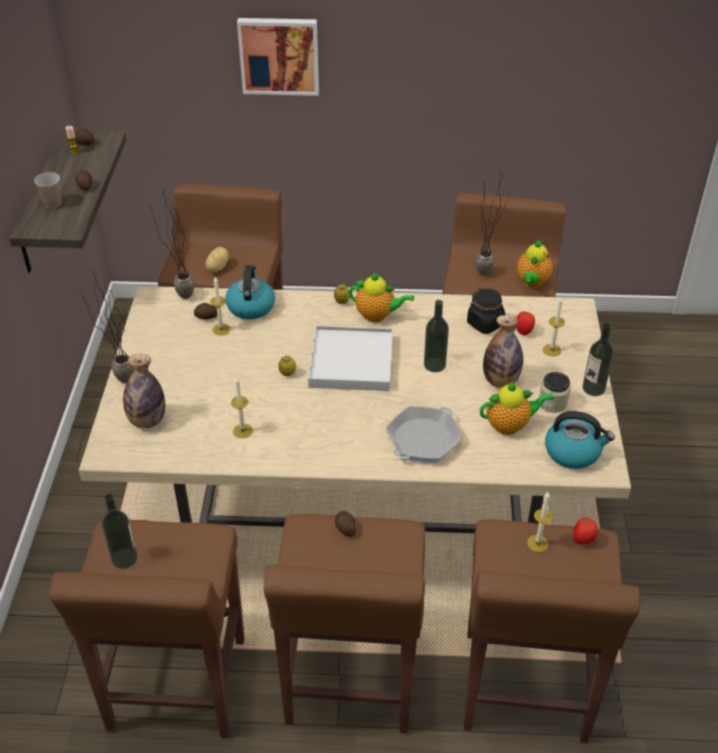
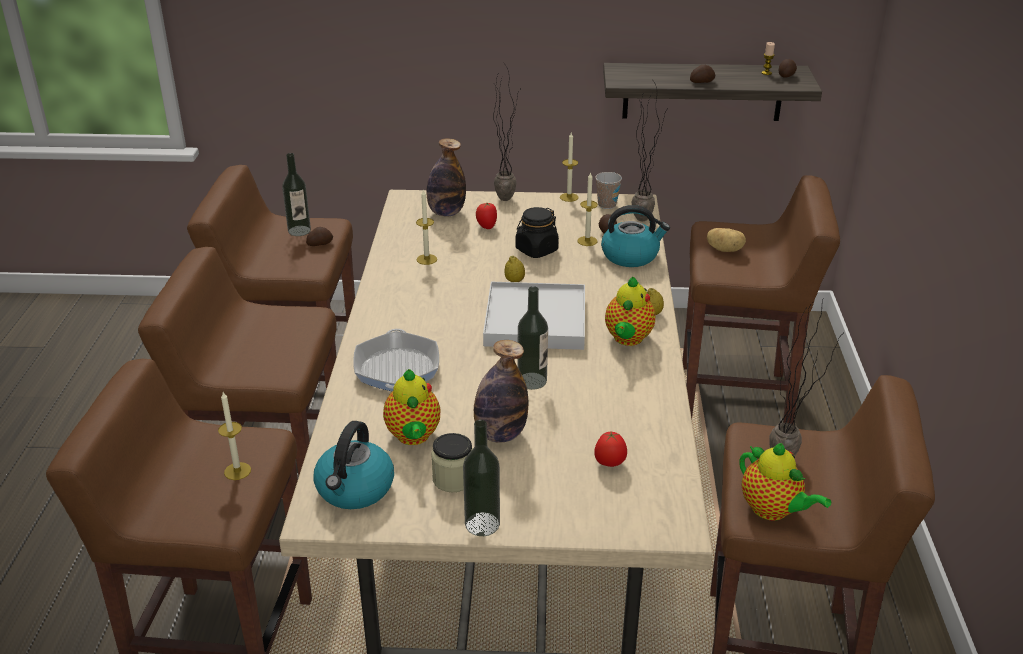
camera: 90 degrees right, 10 degrees down
cup [34,172,62,208] -> cup moved to [595,172,622,209]
picture [237,18,319,96] -> none
potato [335,511,356,537] -> potato moved to [306,227,333,246]
frying pan [386,406,463,463] -> frying pan turned 135 degrees counterclockwise [353,329,439,391]
black jar [467,288,505,334] -> black jar moved to [515,207,559,258]
teapot [517,240,553,288] -> teapot turned 150 degrees counterclockwise [739,443,831,521]
candle [543,298,565,356] -> candle moved to [560,133,579,202]
tomato [573,518,598,544] -> tomato moved to [476,203,497,229]

